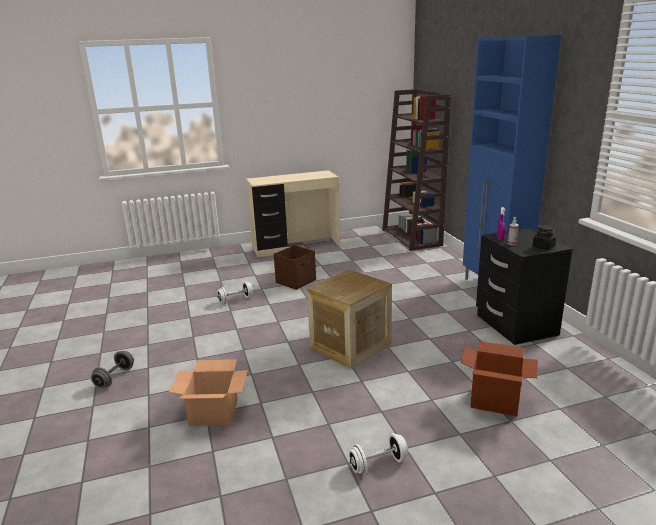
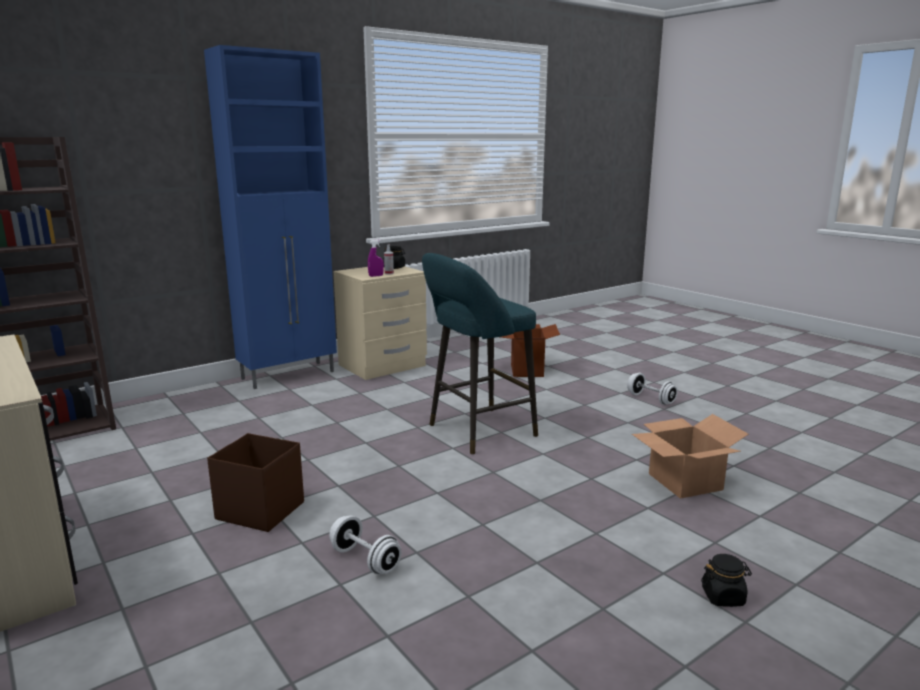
camera: 110 degrees left, 5 degrees down
grey dumbbell [91,351,134,388] -> black jar [701,554,752,607]
crate [307,269,392,369] -> turquoise stool [422,253,538,454]
black nightstand [476,228,572,345] -> beige nightstand [333,266,427,380]

